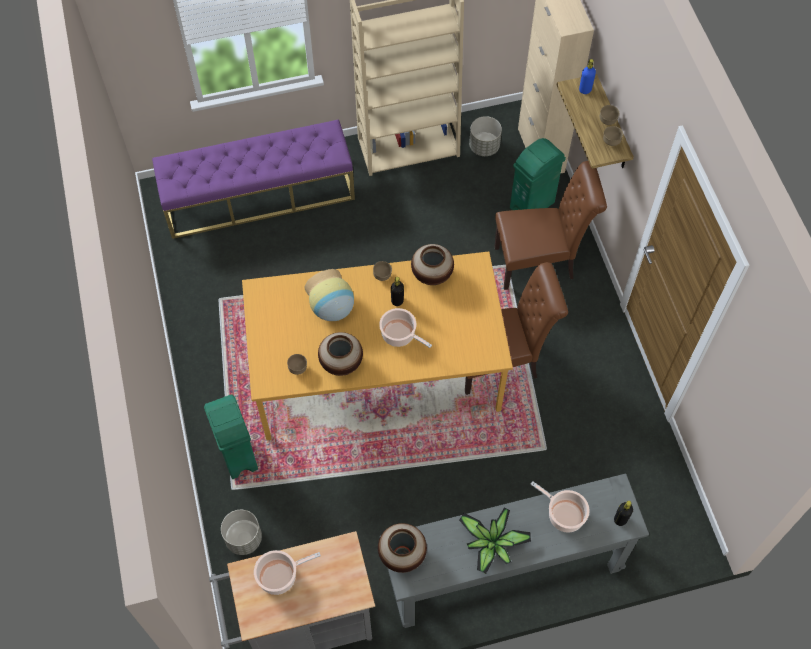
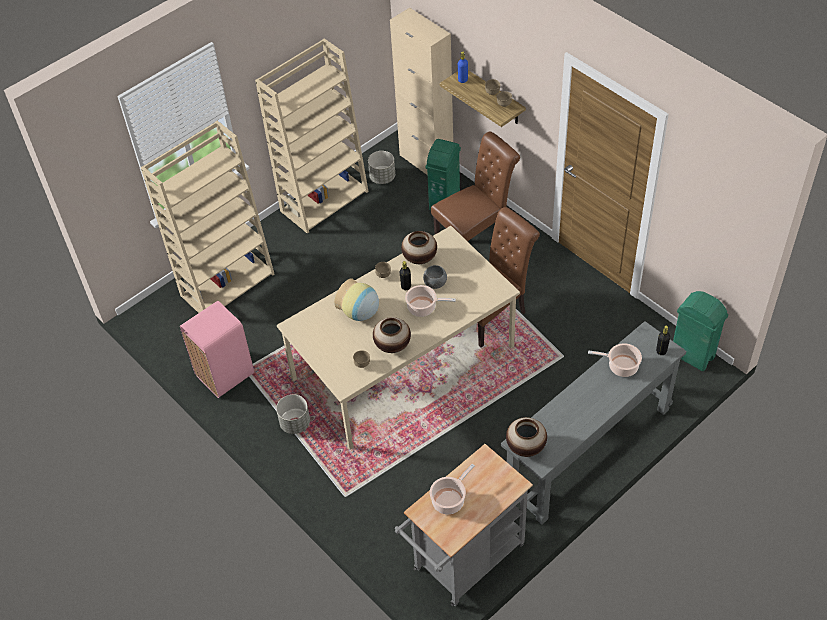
camera: 25 degrees left, 10 degrees down
purple bench [152,119,355,239] -> beige bookcase [141,120,274,313]
green trash can [204,395,258,479] -> green trash can moved to [673,291,728,371]
grey planter [221,510,262,555] -> grey planter moved to [276,395,310,434]
orange dining table [242,251,513,440] -> beige dining table [277,226,520,449]
potted plant [459,508,531,574] -> none
none -> pink trash can [180,301,254,398]
none -> grey bowl [423,265,447,289]

